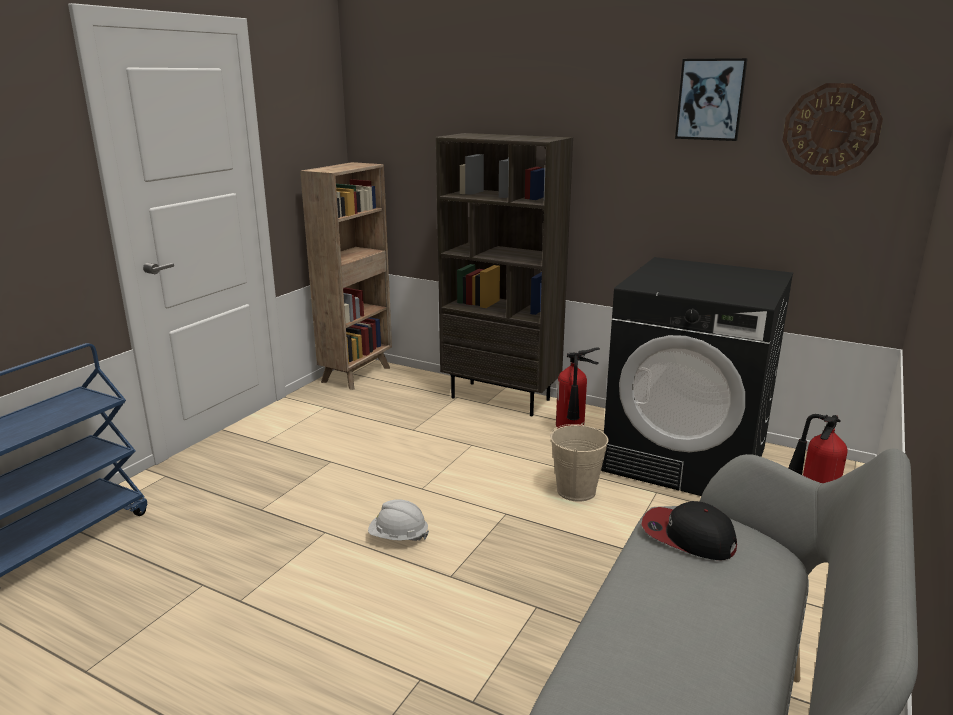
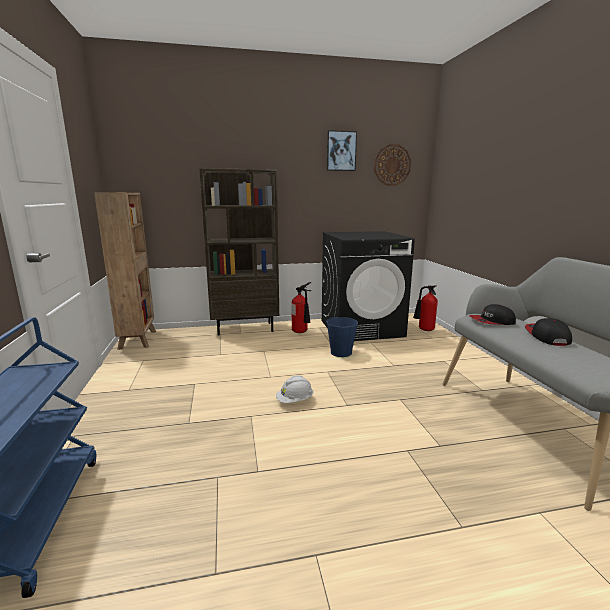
camera: 40 degrees left, 5 degrees down
beige bucket [550,422,609,502] -> blue bucket [326,317,358,357]
none -> cap [525,318,572,346]

